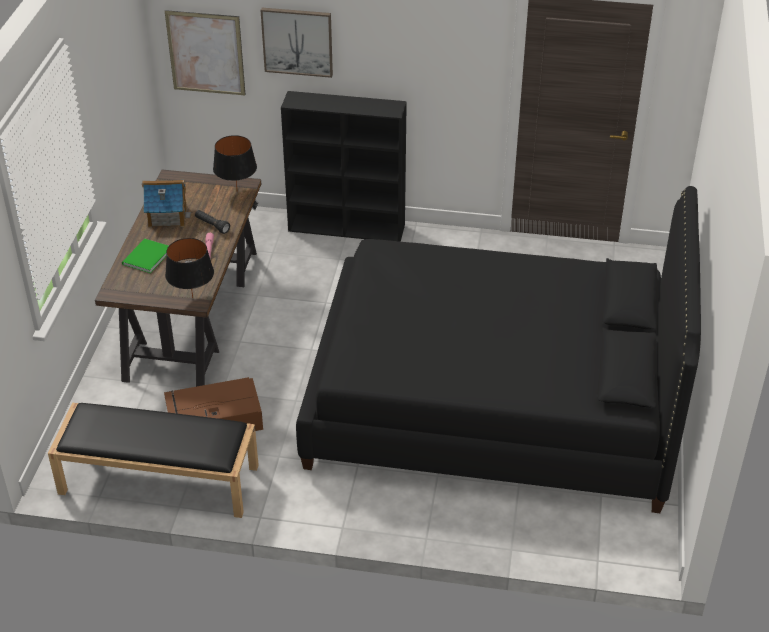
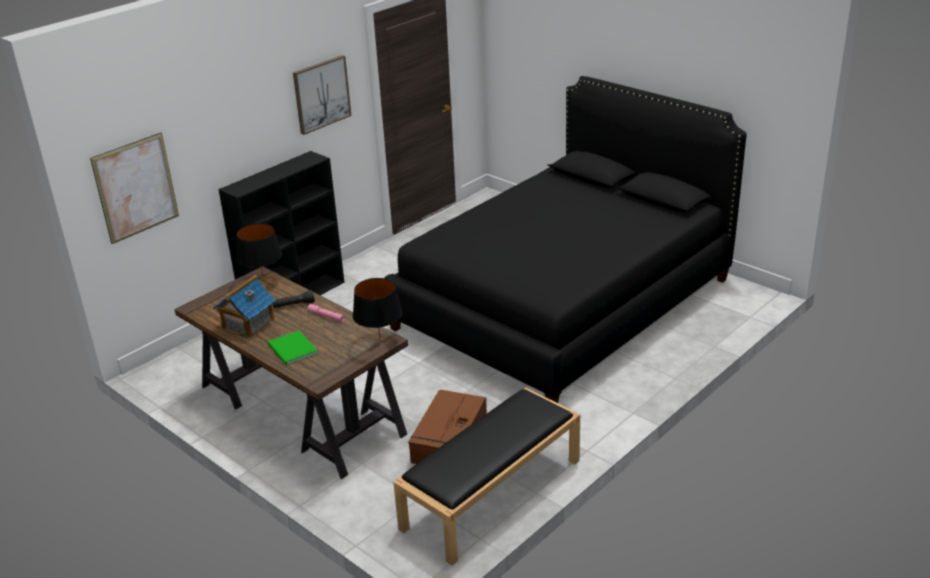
camera: 55 degrees left, 10 degrees down
picture [261,8,333,78] -> picture moved to [293,55,351,135]

